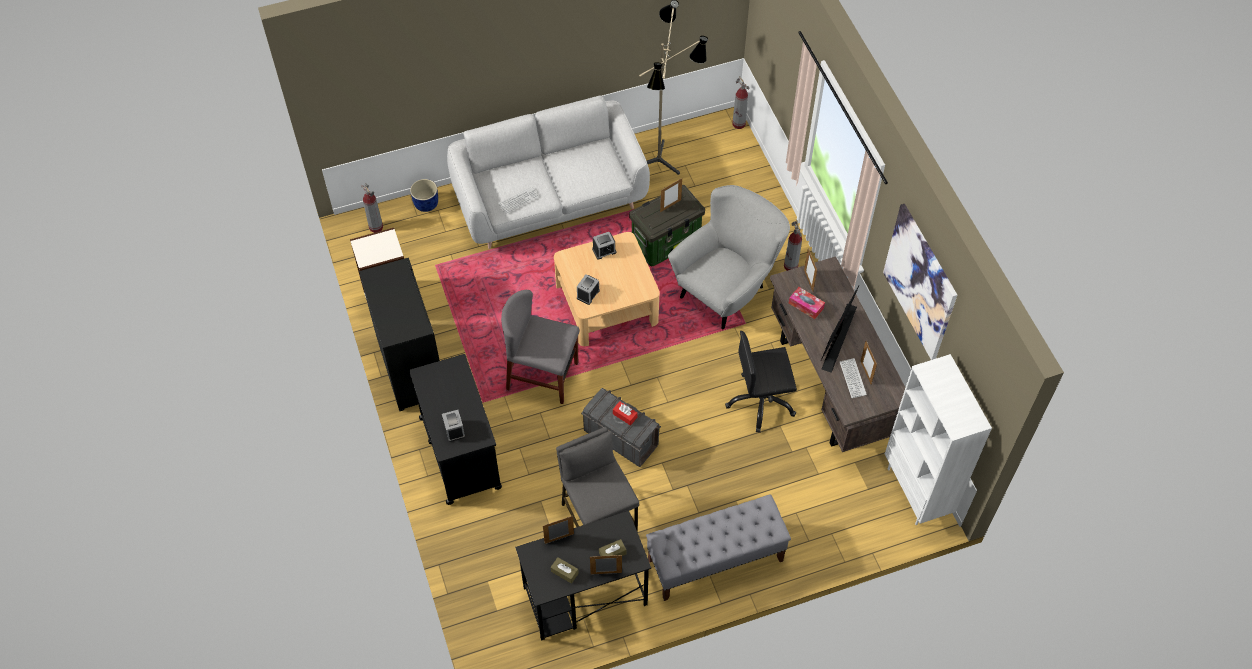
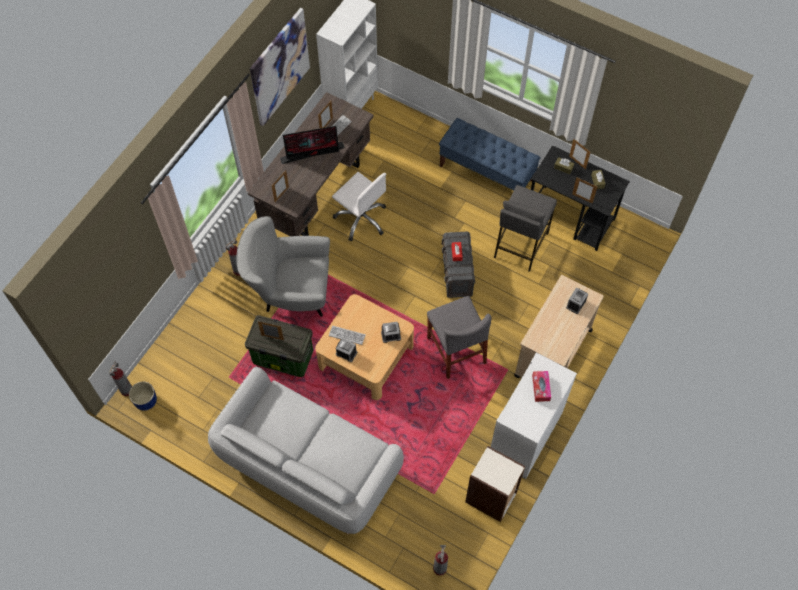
camera: 130 degrees left, 5 degrees up
black cabinet [359,258,440,411] -> white cabinet [491,353,577,479]
black cart [409,354,502,505] -> beige cart [514,275,604,378]
blue planter [410,179,438,212] -> blue planter moved to [129,382,157,411]
keyboard [498,186,539,214] -> keyboard moved to [329,326,366,345]
floor lamp [639,0,708,175] -> none
grey bench [646,494,791,601] -> blue bench [439,118,541,190]
black office chair [725,331,797,433] -> white office chair [332,172,386,241]
tissue box [789,287,825,319] -> tissue box moved to [532,371,551,402]

